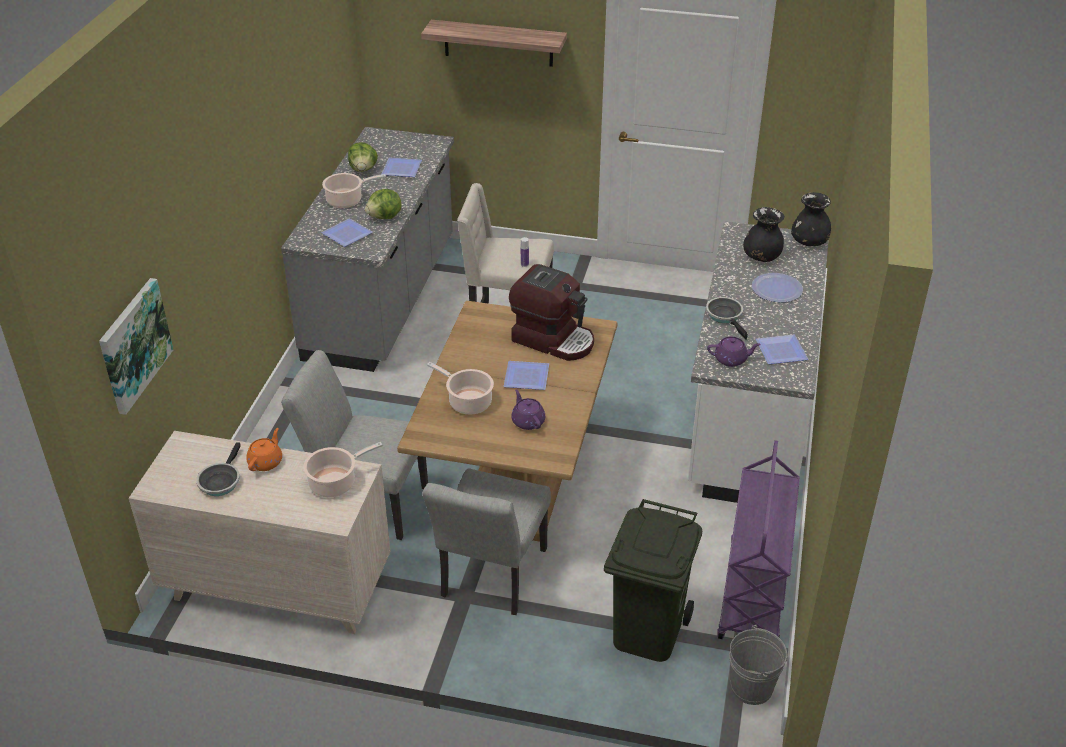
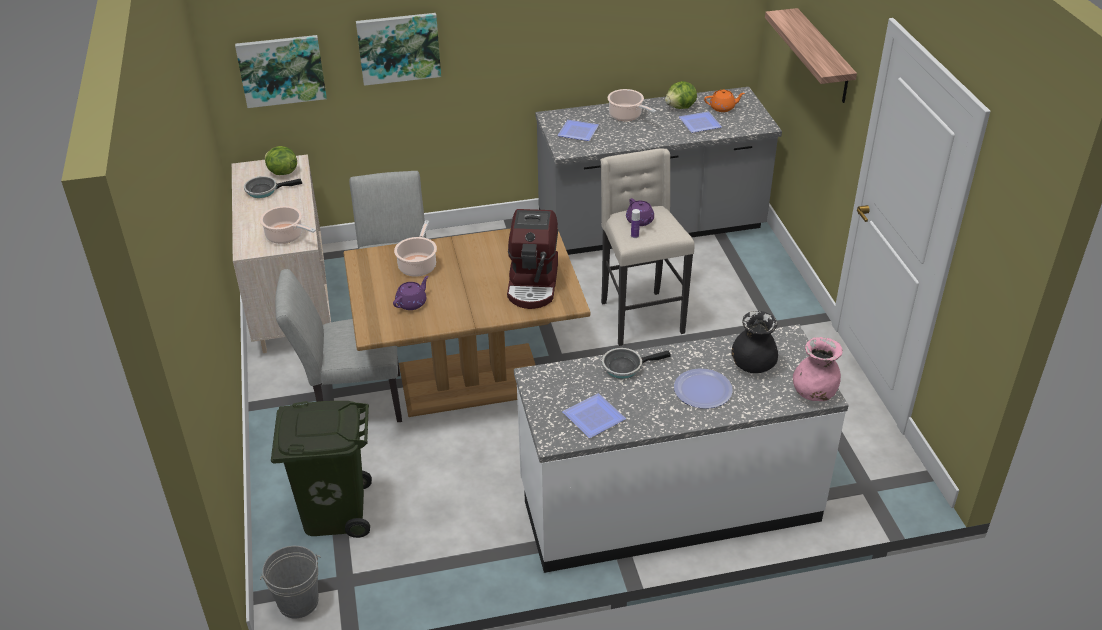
camera: 65 degrees right, 0 degrees up
orange teapot [246,428,282,471] -> orange teapot moved to [704,90,745,112]
lettuce [365,189,402,219] -> lettuce moved to [265,146,297,175]
plate [503,361,549,390] -> none
frying pan [706,297,748,340] -> frying pan turned 150 degrees counterclockwise [602,348,671,379]
purple teapot [707,337,761,367] -> purple teapot moved to [626,198,654,226]
purple cart [717,440,800,639] -> none
black vase [791,192,831,246] -> pink vase [793,337,843,401]
none -> picture [356,13,441,86]

